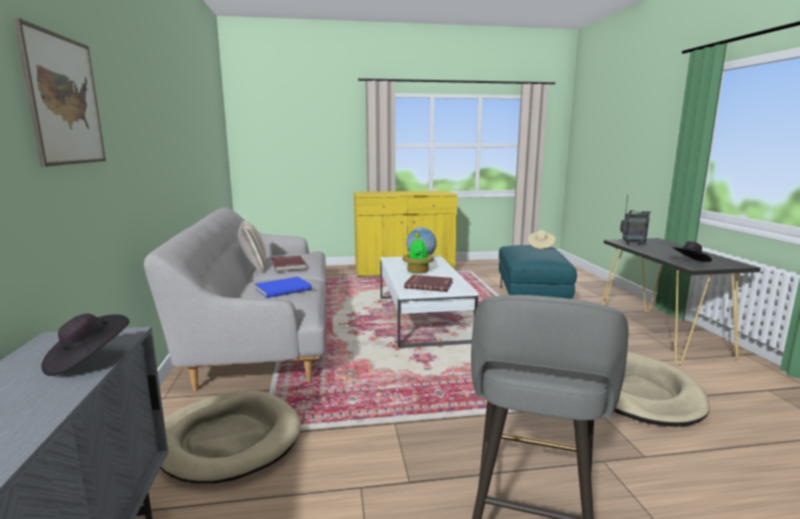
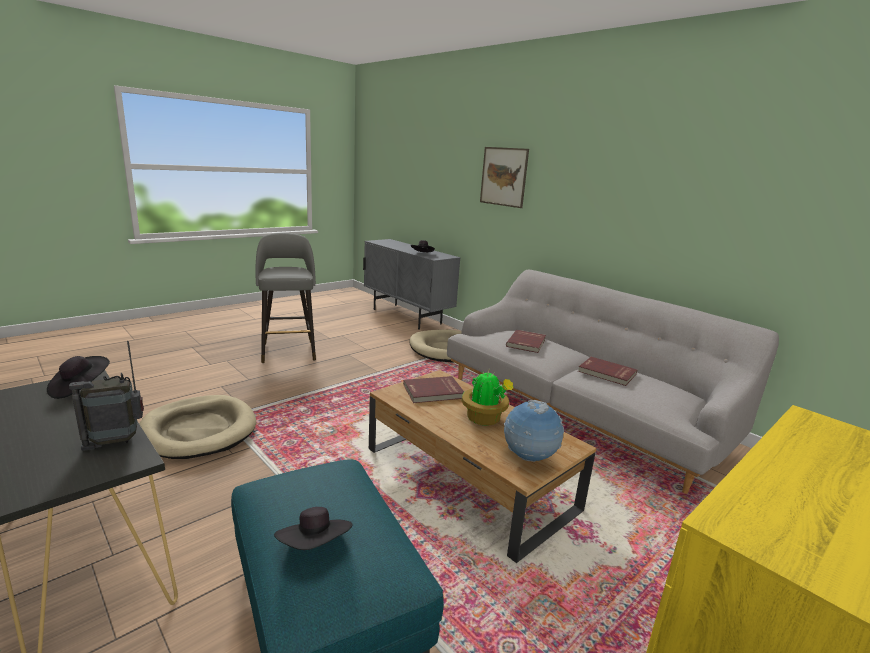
camera: 145 degrees right, 5 degrees up
pillow [237,220,266,273] -> none
blue book [255,277,312,298] -> red book [506,330,546,353]
white coffee table [380,255,478,348] -> brown coffee table [369,370,596,563]
beige hat [528,230,556,249] -> black hat [274,507,353,550]

